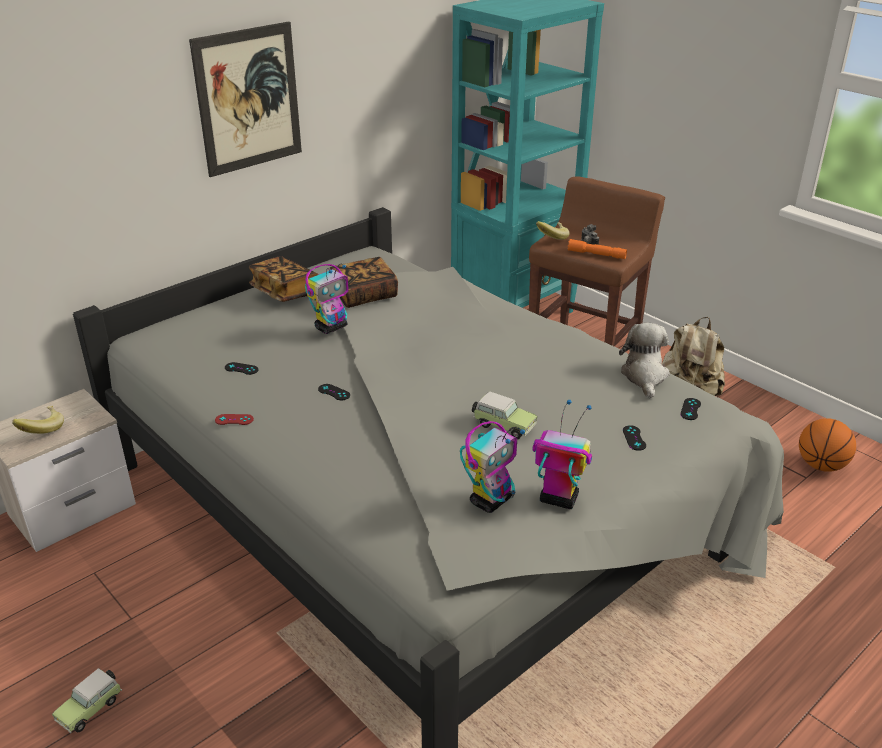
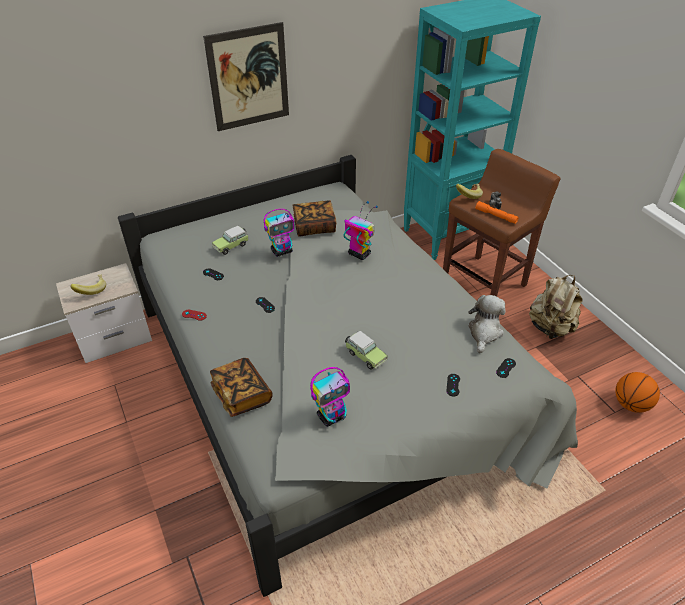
camera: 15 degrees right, 10 degrees up
toy car [52,668,122,733] -> toy car moved to [212,226,249,255]
book [249,256,318,302] -> book moved to [210,358,272,417]
toy robot [532,400,592,509] -> toy robot moved to [343,201,378,260]

